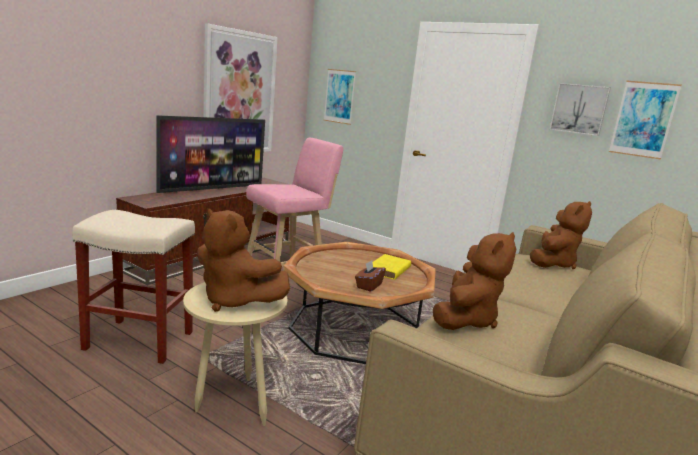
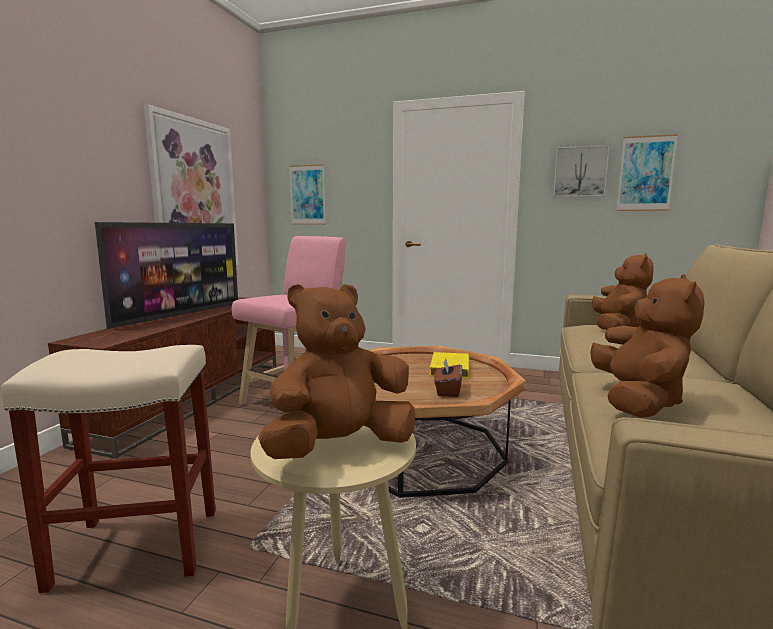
camera: 15 degrees left, 5 degrees down
brown plush toy [197,208,290,312] -> brown plush toy turned 135 degrees clockwise [258,284,415,459]

